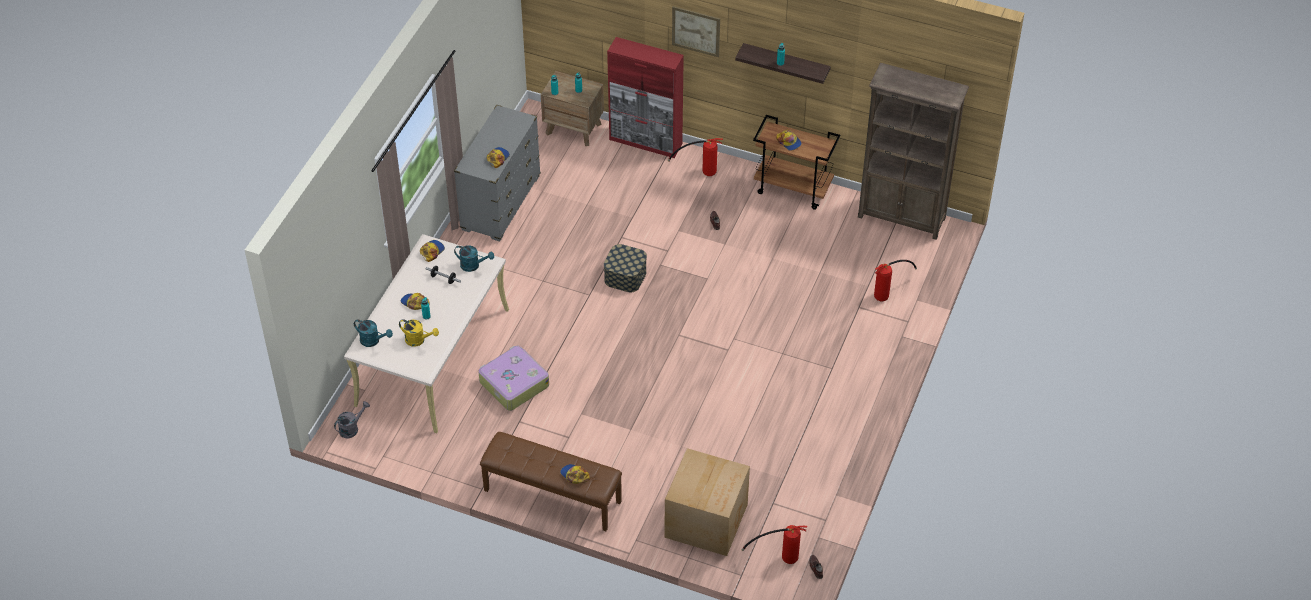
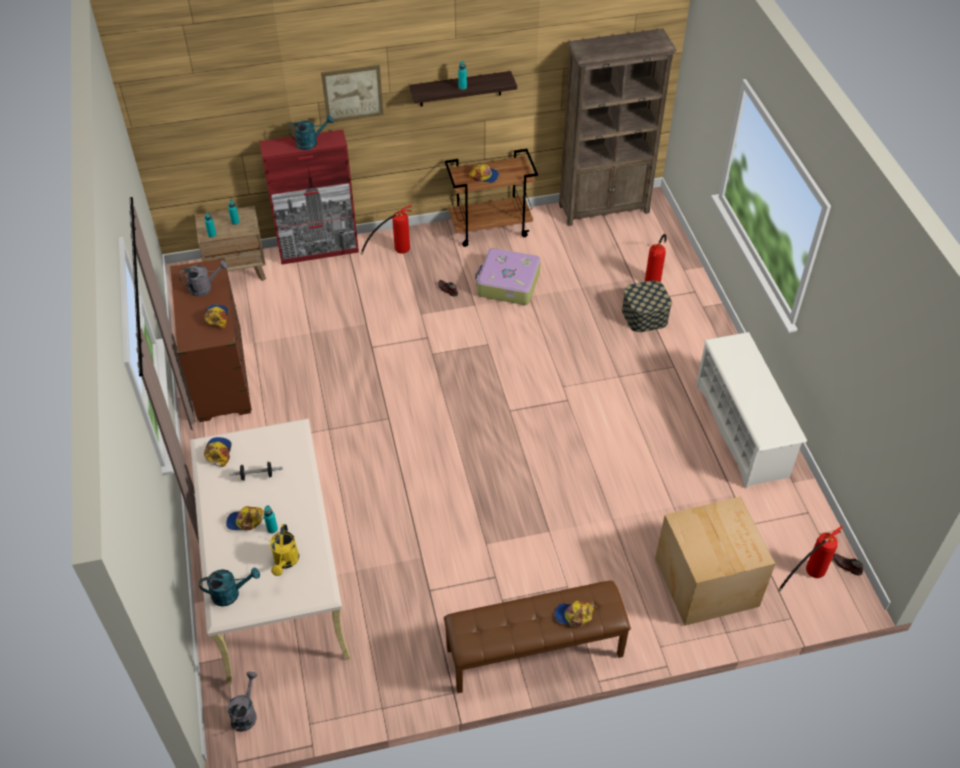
camera: 35 degrees left, 0 degrees up
yellow watering can [399,319,439,347] -> yellow watering can turned 105 degrees clockwise [270,524,299,576]
grey dresser [454,105,541,242] -> brown dresser [170,258,252,422]
turquoise watering can [454,245,494,272] -> turquoise watering can moved to [288,115,334,150]
suitcase [478,346,549,411] -> suitcase moved to [475,248,540,305]
storage box [604,244,647,292] -> storage box moved to [622,281,672,332]
none -> grey watering can [179,260,228,296]
none -> white shoe rack [696,332,807,488]

